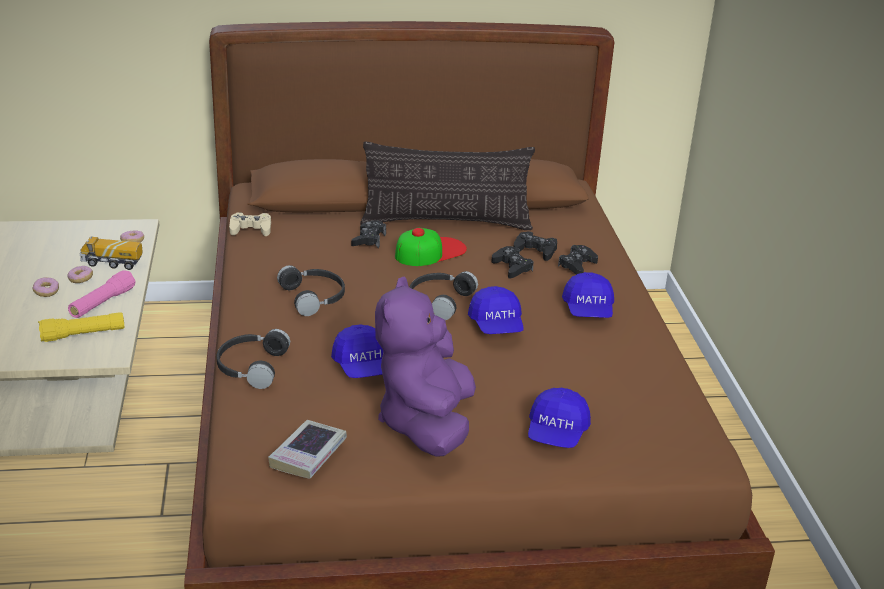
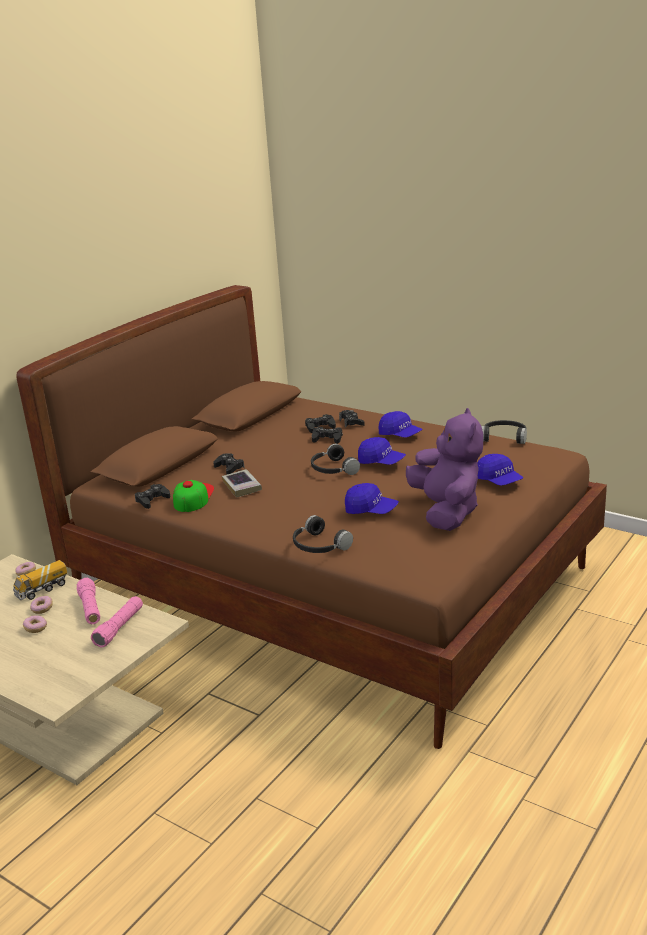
camera: 45 degrees left, 5 degrees down
yellow flashlight [38,312,124,342] -> pink flashlight [91,596,143,648]
beige game controller [229,212,271,236] -> black game controller [135,484,170,509]
book [268,420,347,479] -> book moved to [222,469,262,498]
black headphones [277,265,345,316] -> black headphones moved to [481,420,527,444]
pillow [360,142,535,230] -> none
purple plush toy [375,277,476,457] -> purple plush toy turned 150 degrees counterclockwise [406,408,483,531]
cap [395,228,467,266] -> cap moved to [173,480,214,512]

